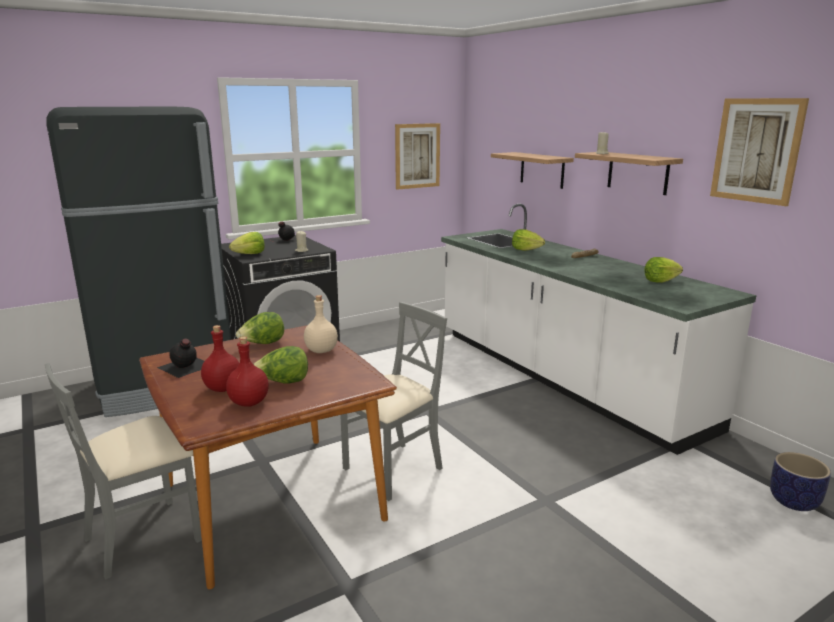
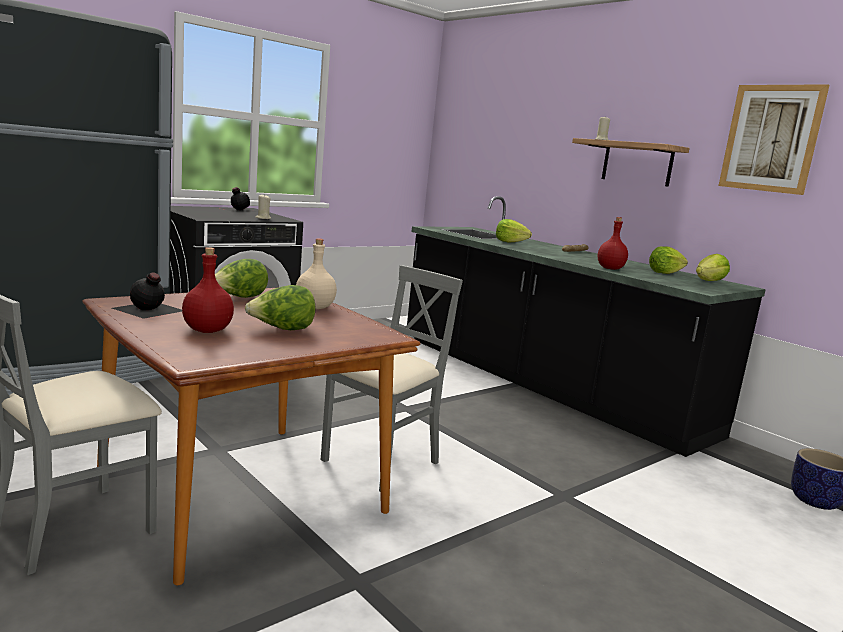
camera: 10 degrees left, 5 degrees down
red bottle [226,337,269,407] -> red bottle moved to [598,217,628,270]
lettuce [229,232,265,254] -> lettuce moved to [696,254,730,281]
picture [395,123,440,190] -> none
white counter [441,203,757,455] -> black counter [407,196,766,457]
shelf [491,152,574,189] -> none

